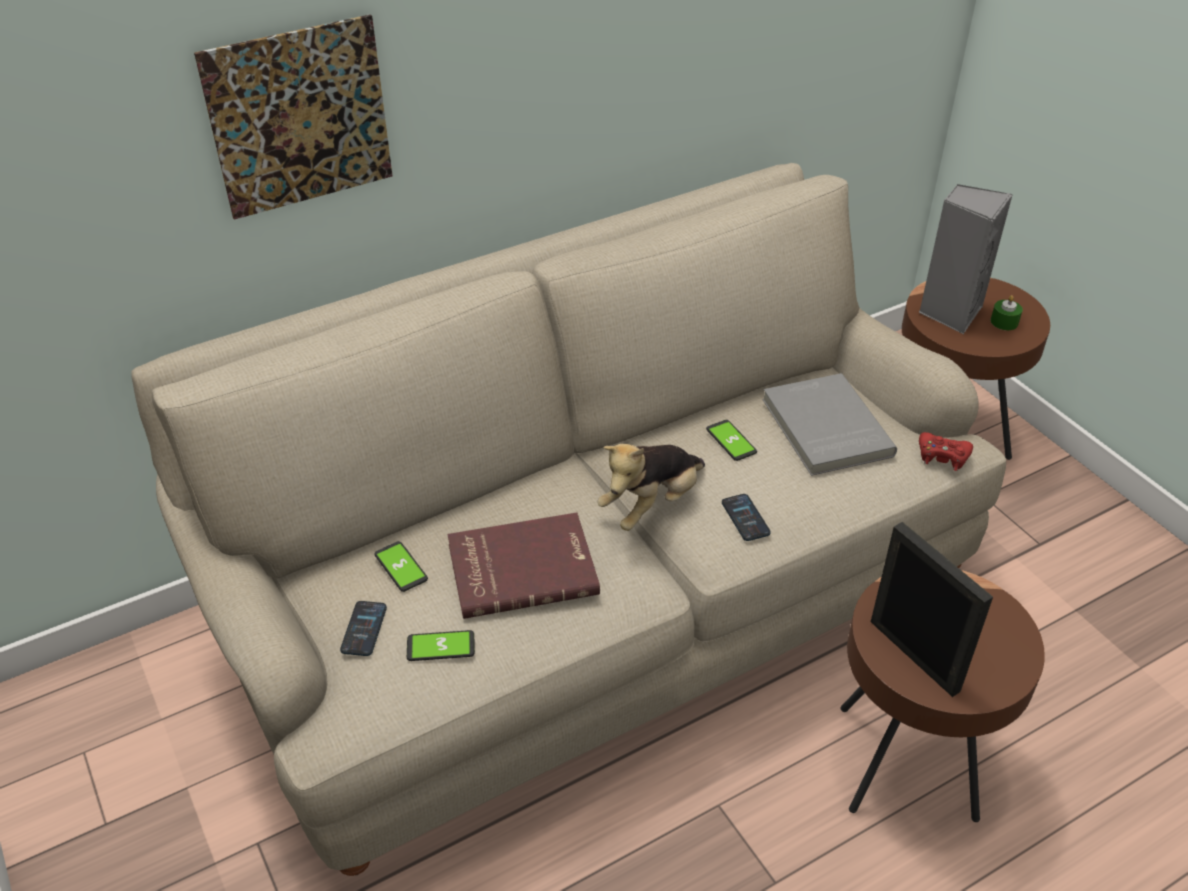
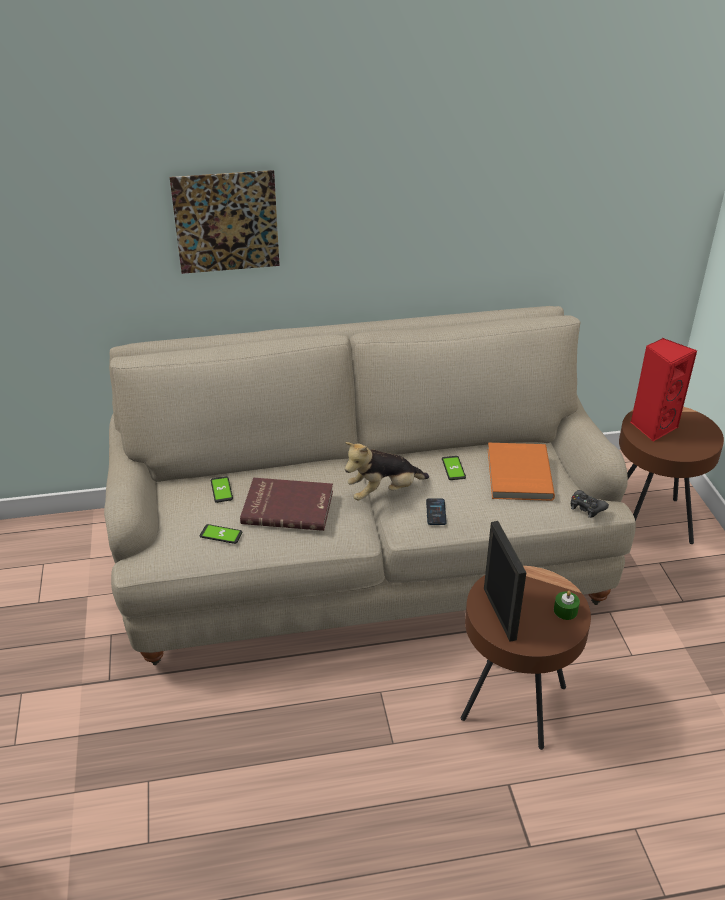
camera: 20 degrees right, 5 degrees down
phone [340,601,387,656] -> none
grey book [762,373,897,476] -> orange book [488,443,555,501]
grey speaker [919,184,1013,334] -> red speaker [631,338,697,442]
red game controller [919,432,973,471] -> black game controller [571,490,609,518]
green candle [991,295,1023,330] -> green candle moved to [554,591,580,620]

